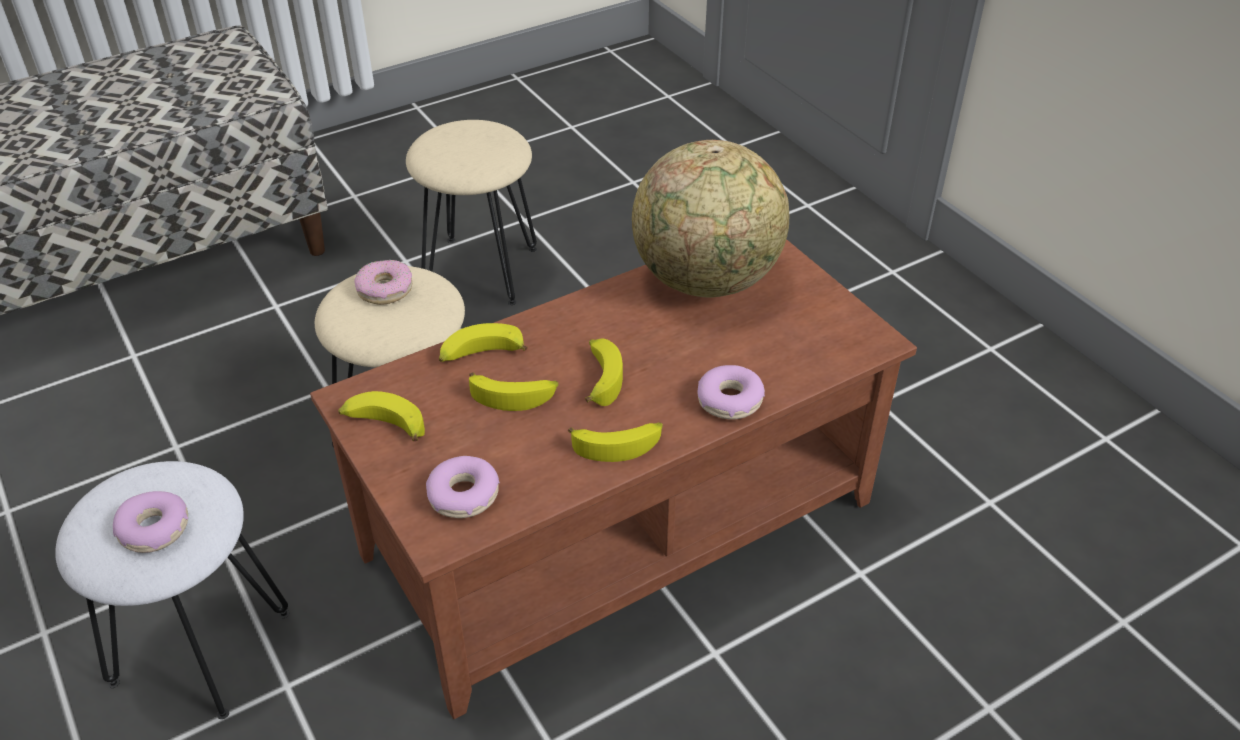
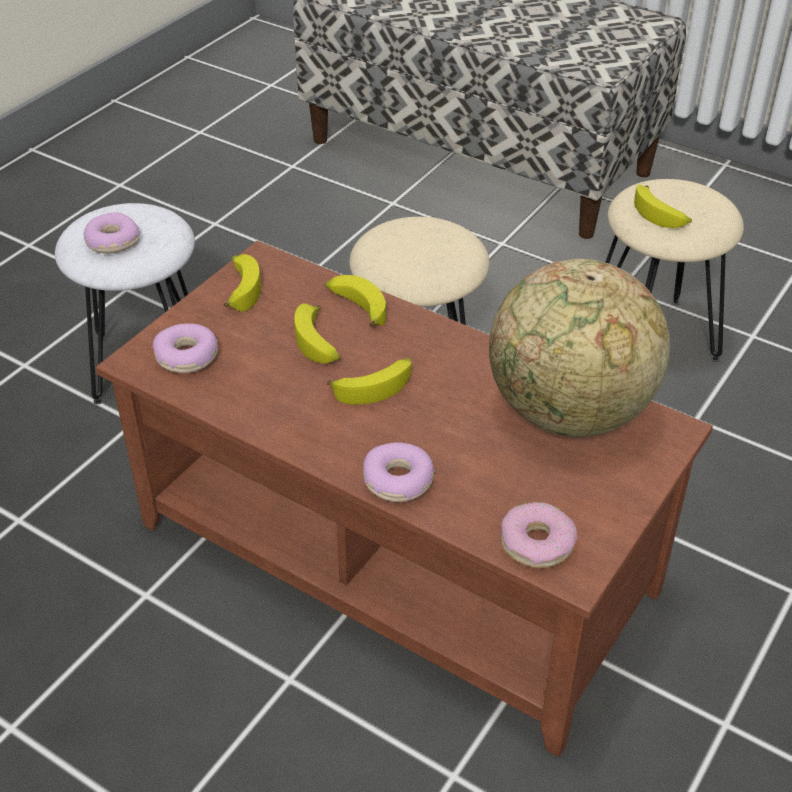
camera: 65 degrees right, 0 degrees up
donut [354,260,412,305] -> donut moved to [501,502,577,568]
banana [568,422,663,462] -> banana moved to [634,185,692,228]

